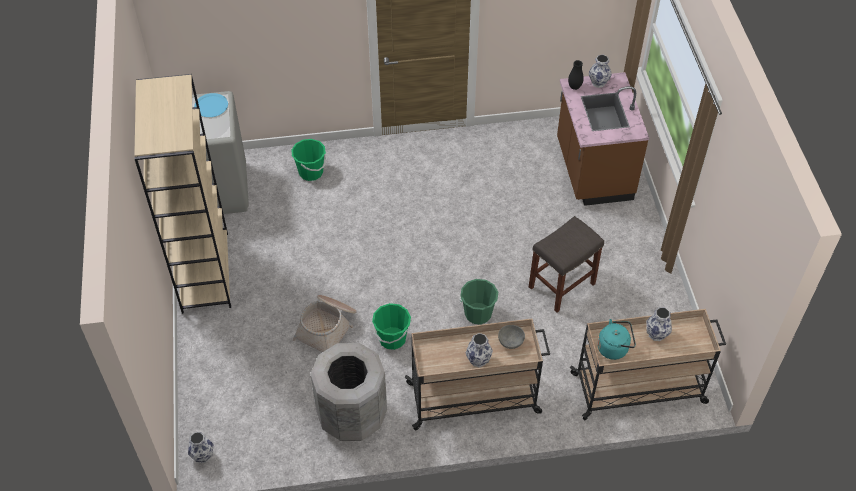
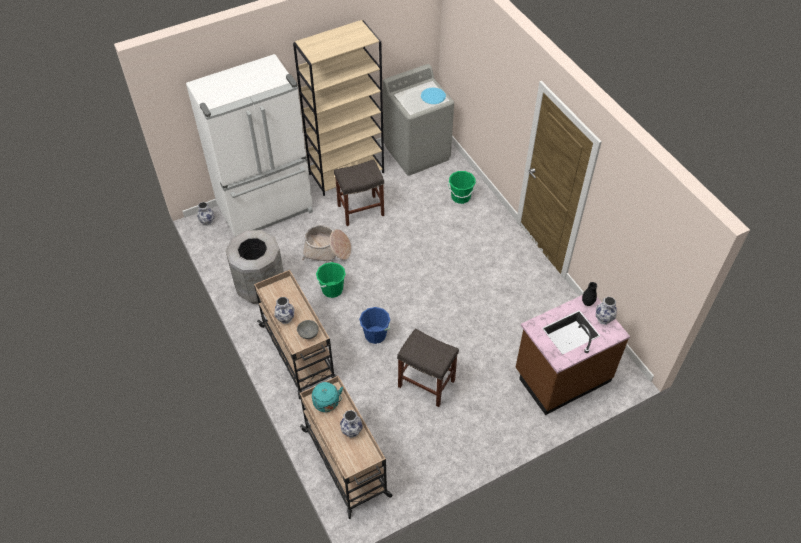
camera: 70 degrees right, 0 degrees up
green bucket [459,279,498,325] -> blue bucket [359,307,390,344]
none -> white fridge [186,54,313,236]
none -> grey stool [334,159,384,226]

